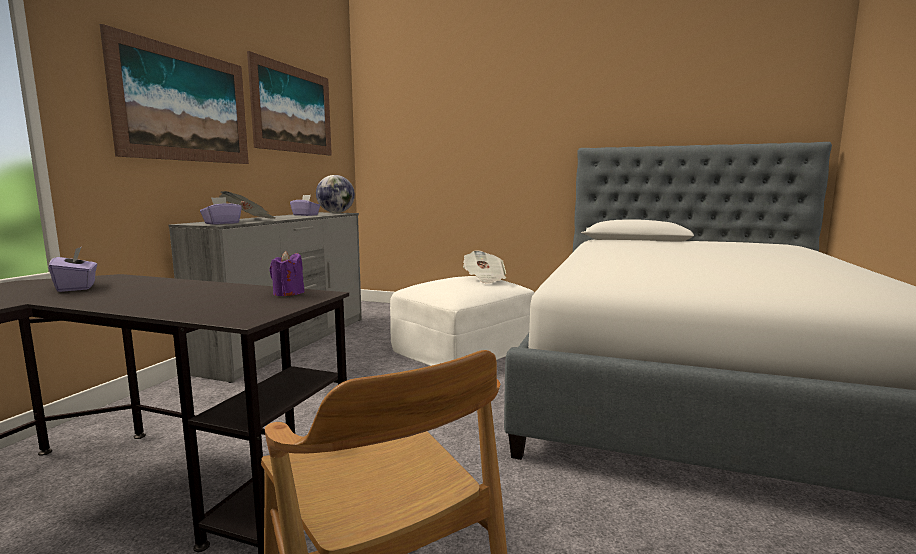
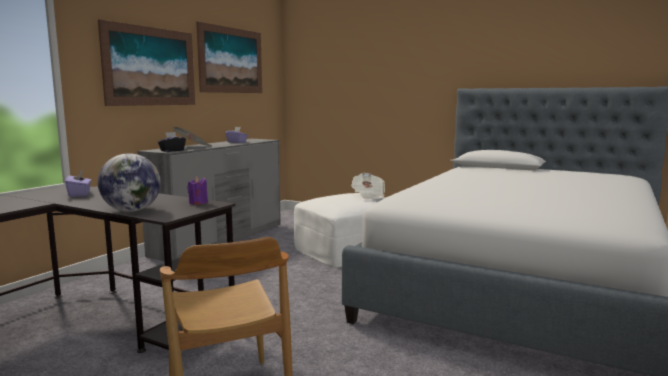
camera: 10 degrees right, 0 degrees up
purple tissue box [200,197,242,225] -> black tissue box [158,132,186,152]
globe [316,175,355,213] -> globe moved to [98,153,161,212]

